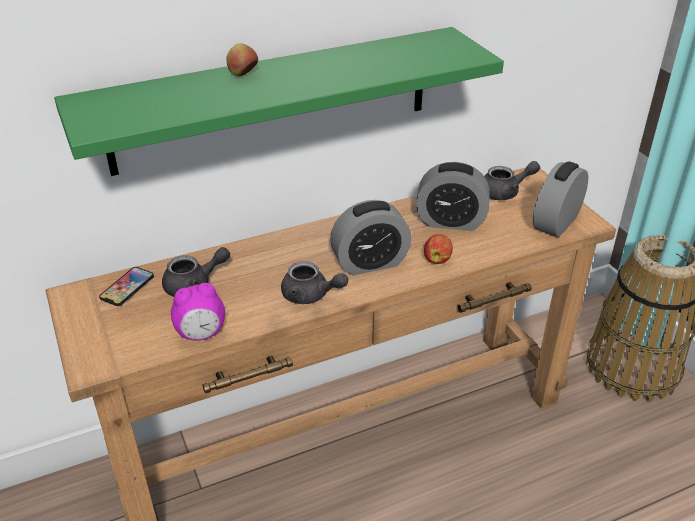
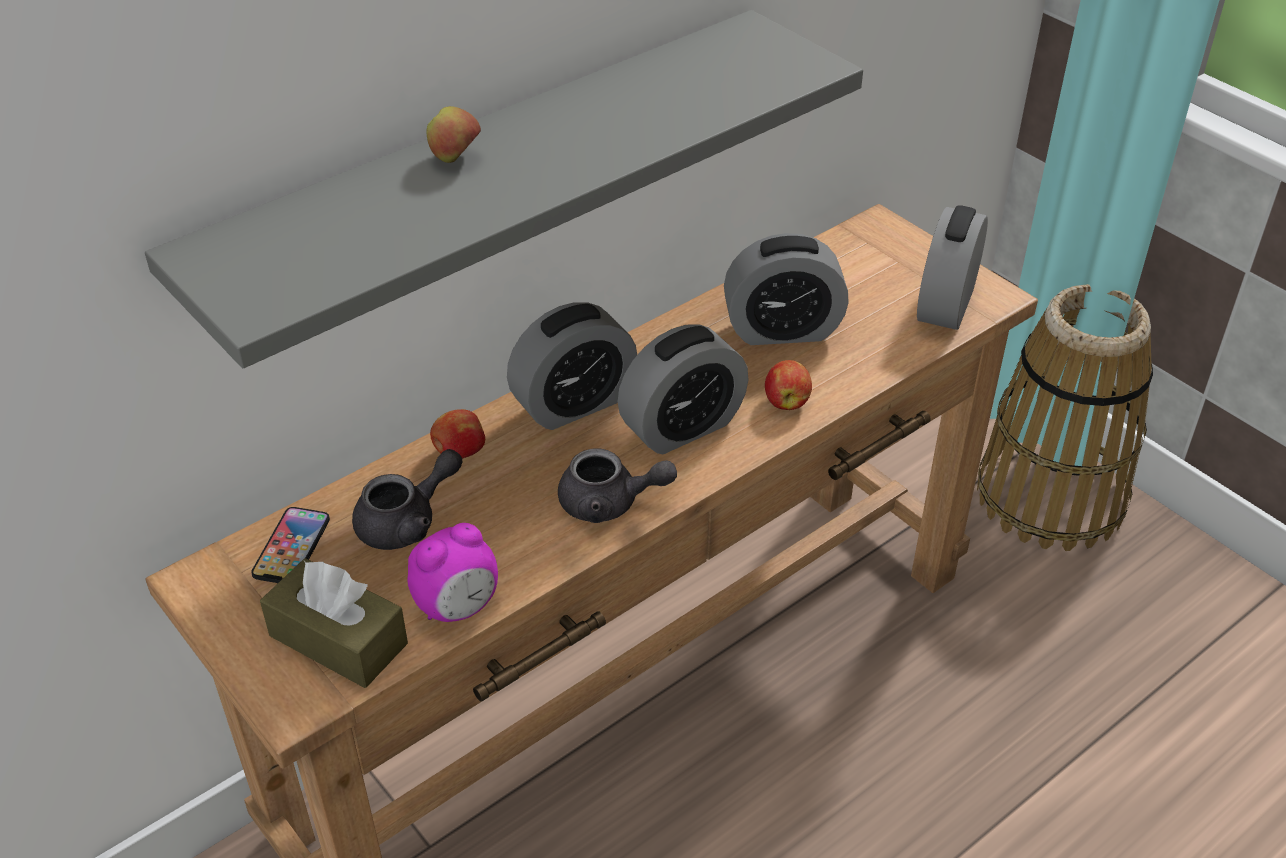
camera: 15 degrees left, 5 degrees up
green shelf [54,27,504,176] -> grey shelf [145,10,863,368]
grey teapot [484,161,540,200] -> none
none -> brown tissue box [260,558,408,688]
none -> apple [430,409,485,458]
none -> alarm clock [507,302,637,430]

